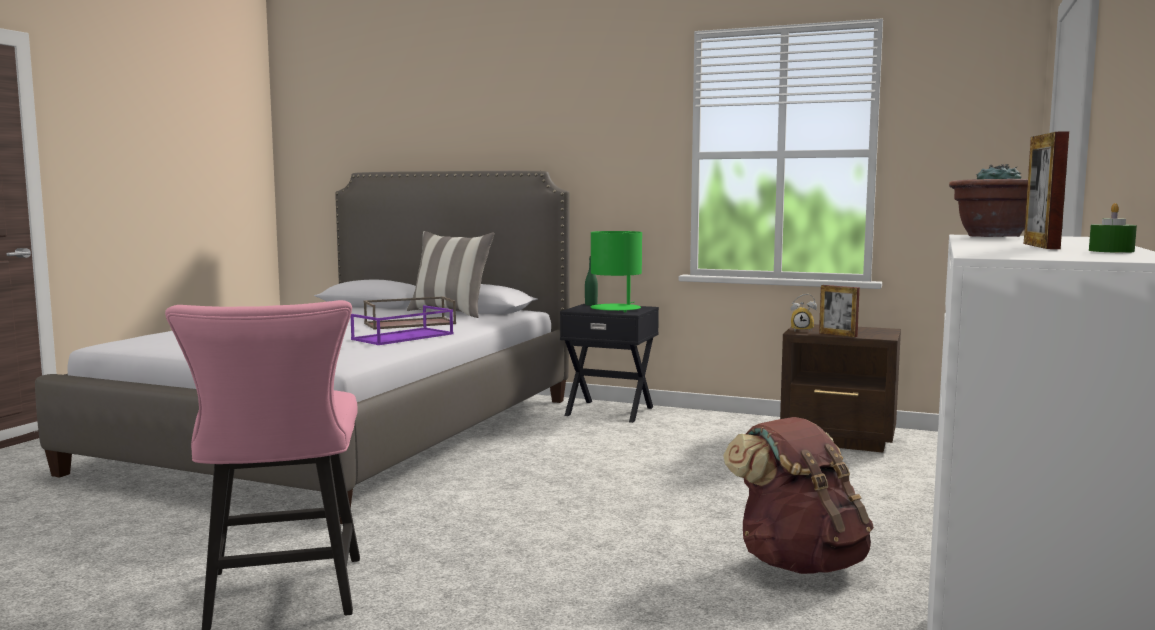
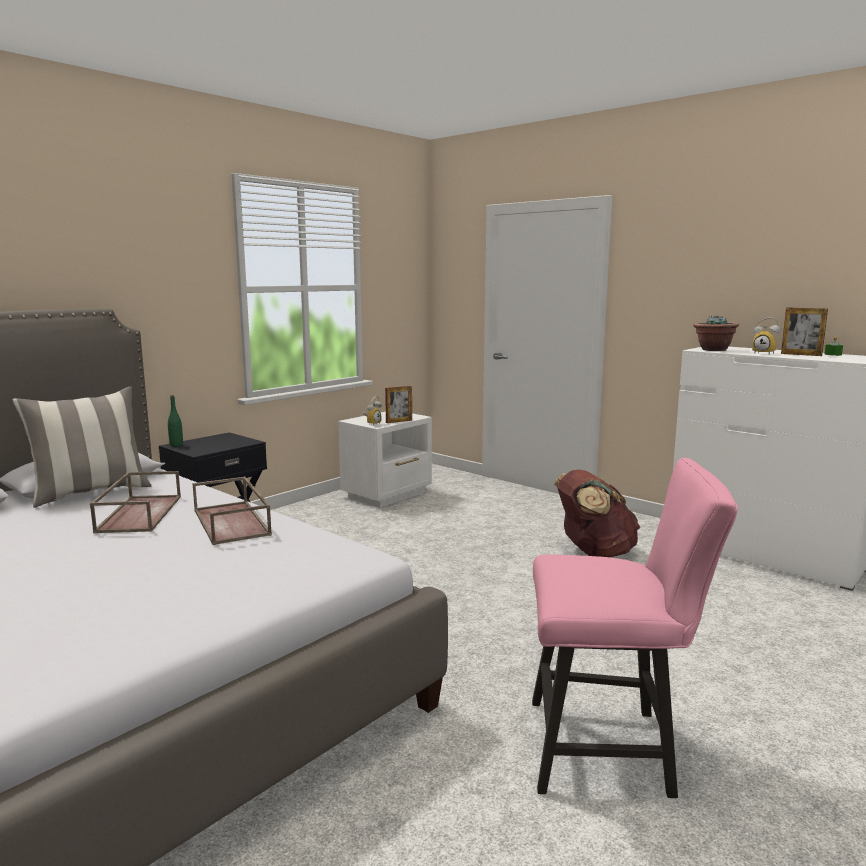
camera: 70 degrees left, 5 degrees up
purple tray [351,305,453,345] -> brown tray [192,477,272,545]
green table lamp [591,231,642,312] -> none
brown nightstand [780,324,901,452] -> white nightstand [338,412,432,507]
none -> alarm clock [752,317,780,355]

